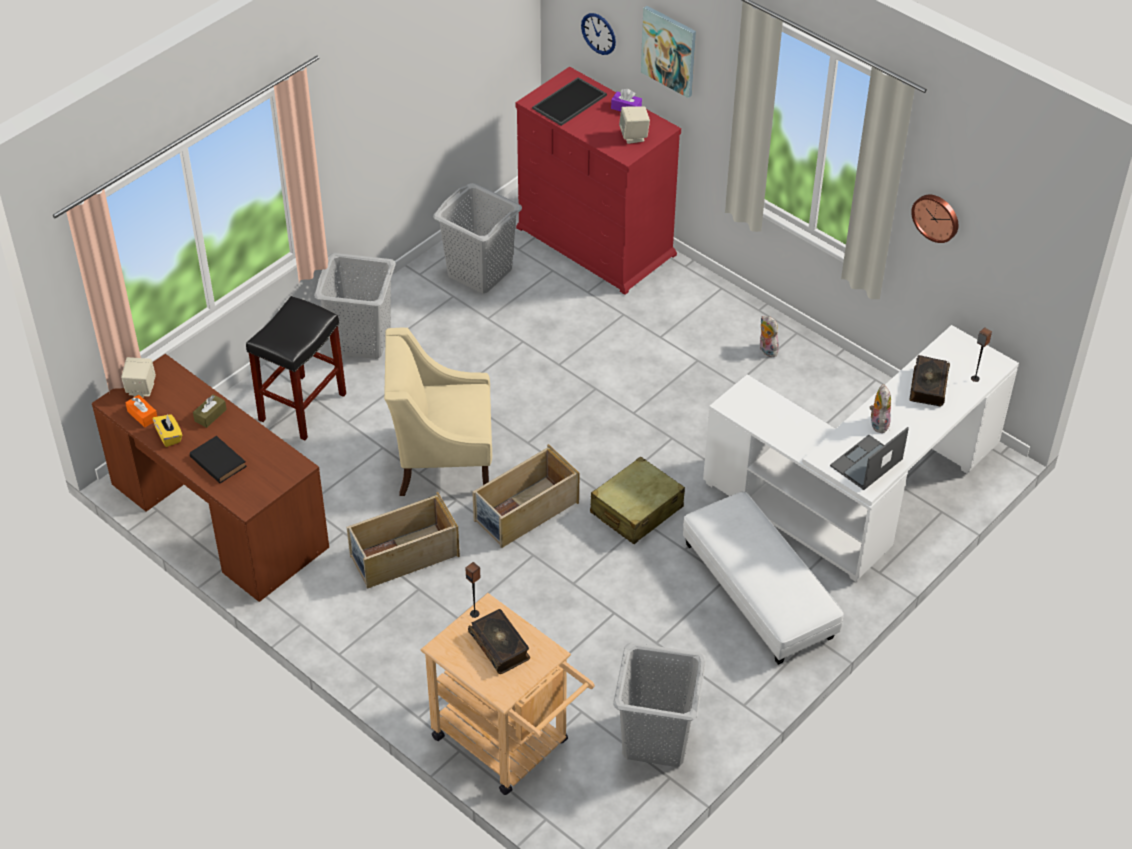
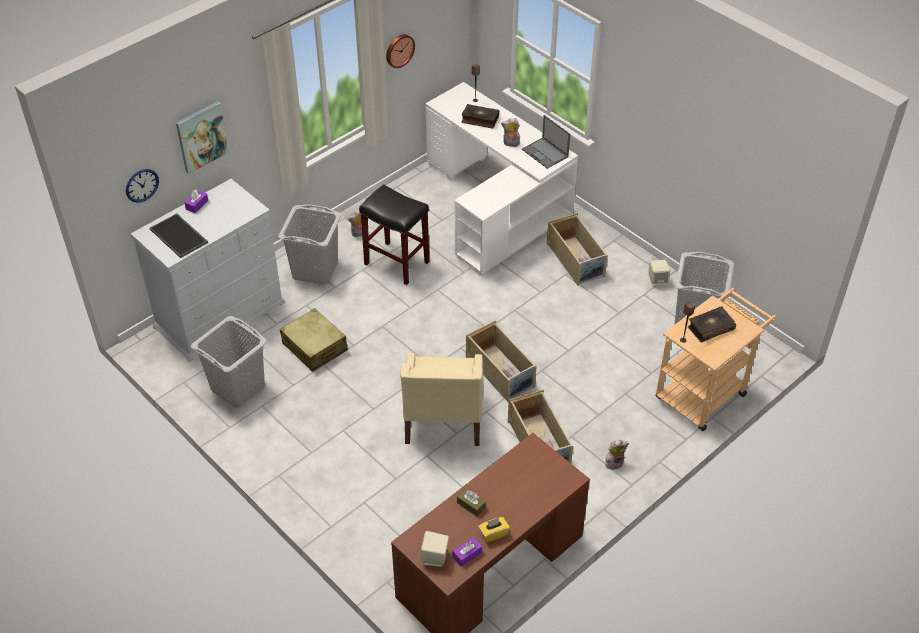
camera: 85 degrees left, 0 degrees up
orange tissue box [125,395,157,428] -> purple tissue box [452,537,482,567]
black book [190,436,247,483] -> none
black stool [246,296,346,440] -> black stool moved to [359,184,429,285]
grey laundry basket [314,253,396,359] -> grey laundry basket moved to [278,204,341,285]
red dresser [516,67,681,295] -> white dresser [131,179,285,362]
beige suitcase [590,456,685,544] -> beige suitcase moved to [280,308,348,372]
beige speaker [619,106,650,144] -> beige speaker moved to [648,260,670,286]
white ottoman [683,491,843,665] -> beige storage box [547,213,608,286]
none -> plush toy [605,440,629,470]

